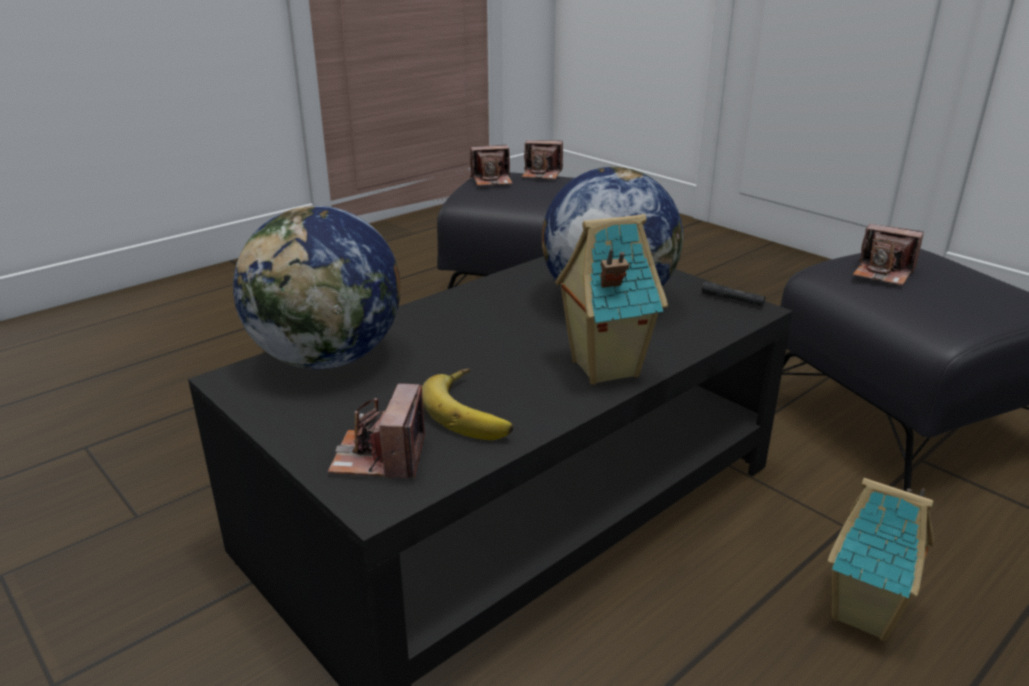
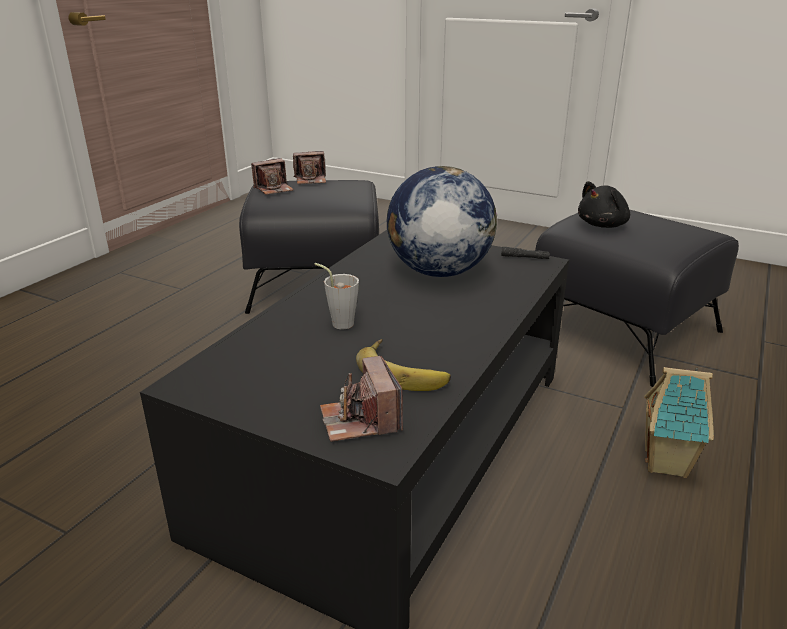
camera: 20 degrees left, 0 degrees up
globe [233,206,401,369] -> none
toy house [555,214,668,384] -> none
camera [853,224,924,286] -> black plush toy [578,181,630,228]
none -> grey cup [315,263,359,329]

